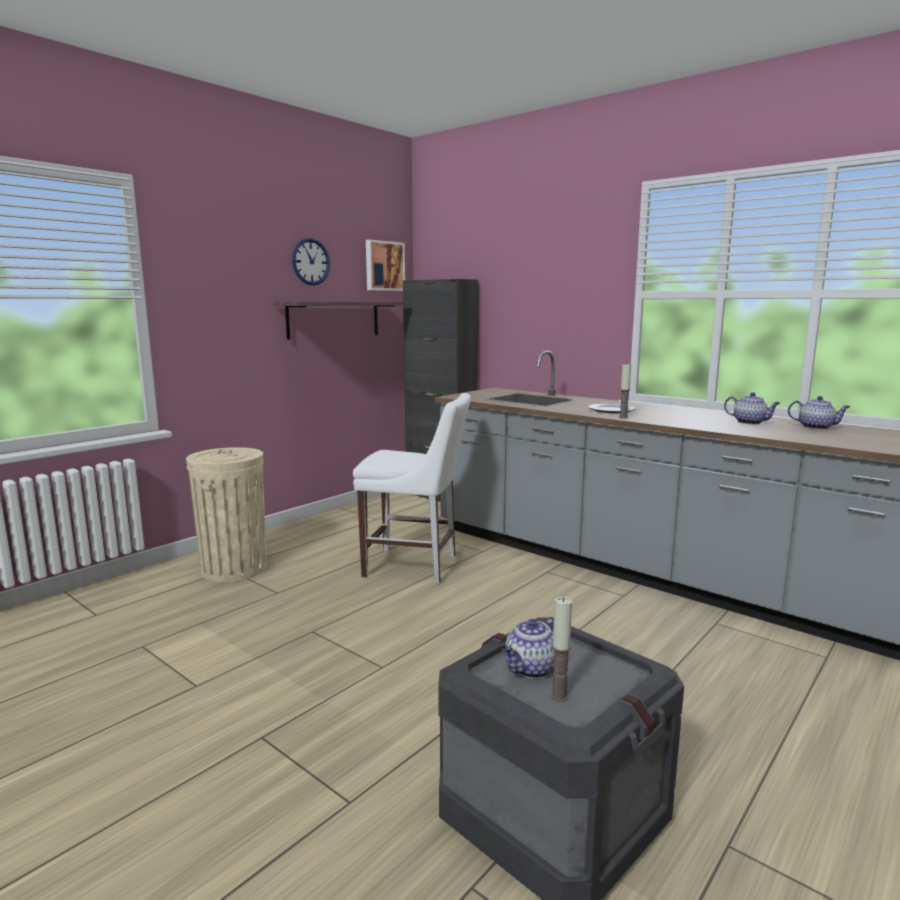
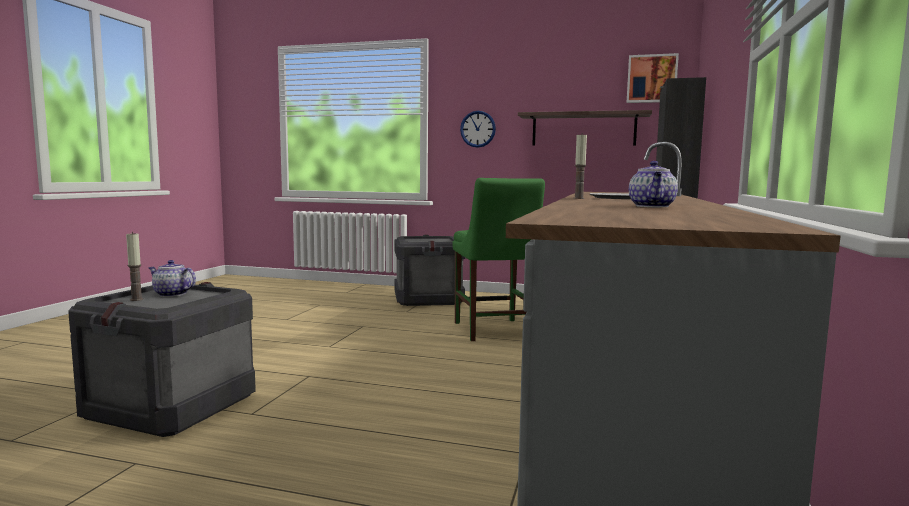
camera: 65 degrees right, 5 degrees down
beige trash can [186,447,267,582] -> crate [394,234,465,306]
wall clock [292,238,330,285] -> wall clock moved to [460,111,496,148]
white chair [353,393,471,584] -> green chair [452,178,545,341]
teapot [788,396,850,430] -> none

